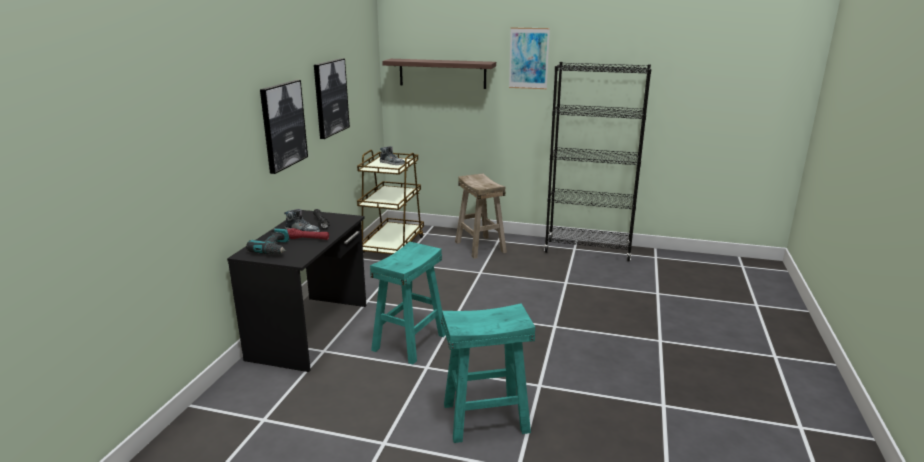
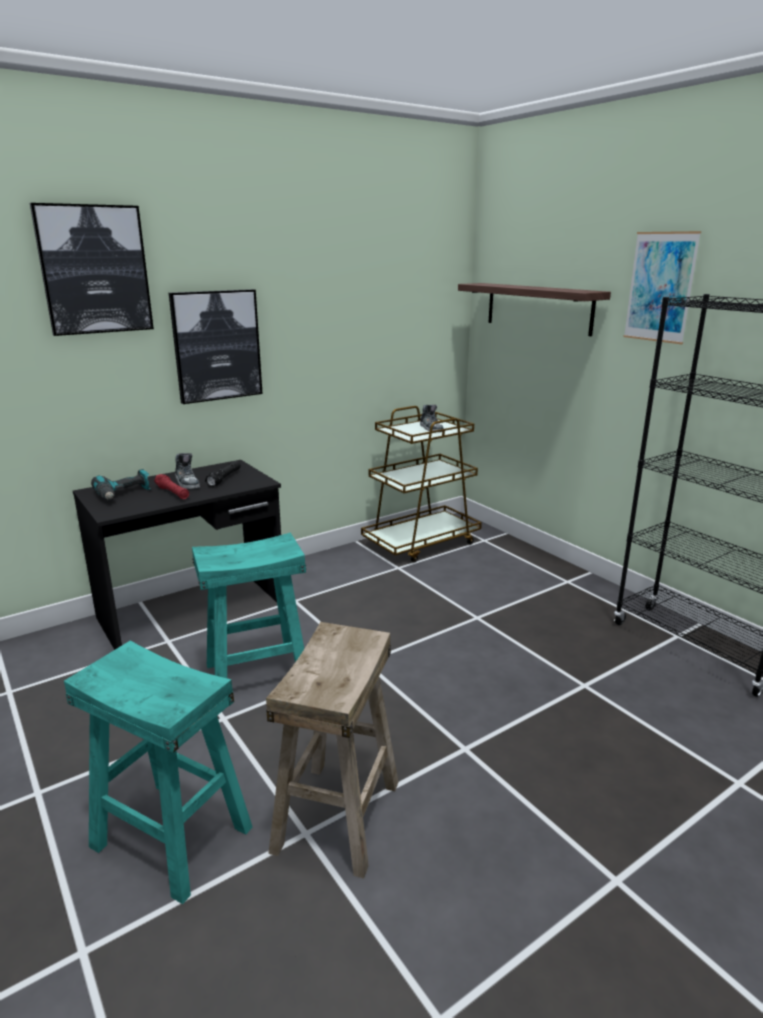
camera: 40 degrees right, 0 degrees up
picture [314,58,350,139] -> picture moved to [30,203,154,336]
beige stool [455,173,507,259] -> beige stool moved to [266,622,398,878]

